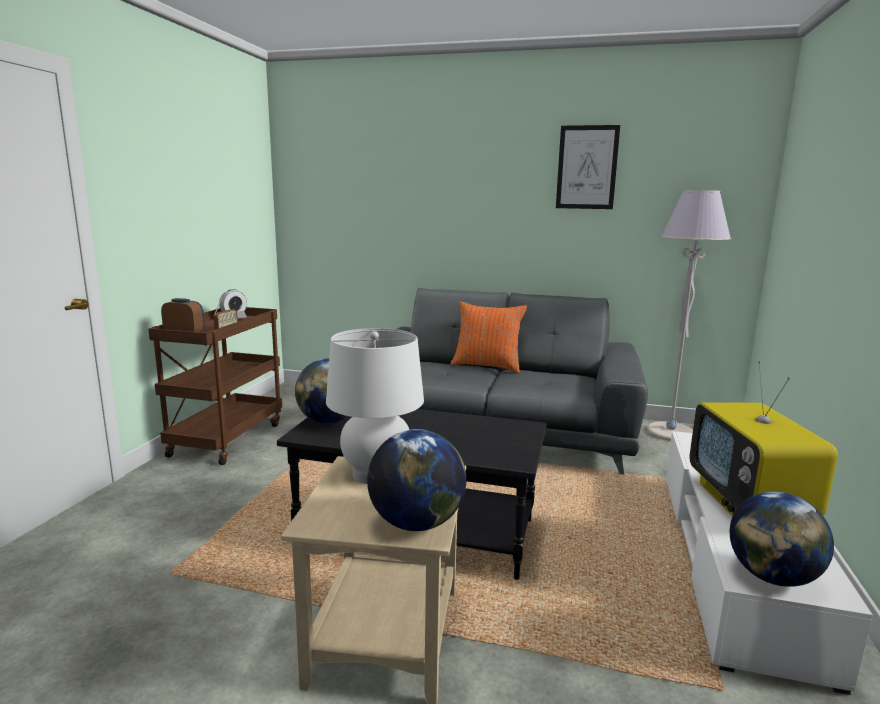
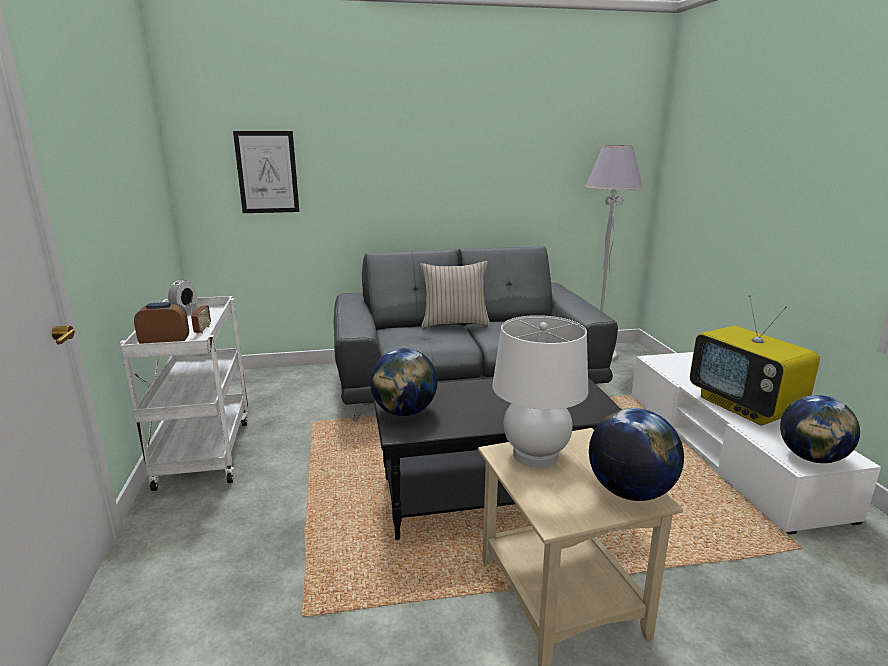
camera: 25 degrees left, 5 degrees up
brown cart [148,307,282,465] -> white cart [120,296,248,491]
orange pillow [451,301,527,373] -> beige pillow [420,261,490,328]
picture [556,125,620,209] -> picture moved to [233,131,299,213]

